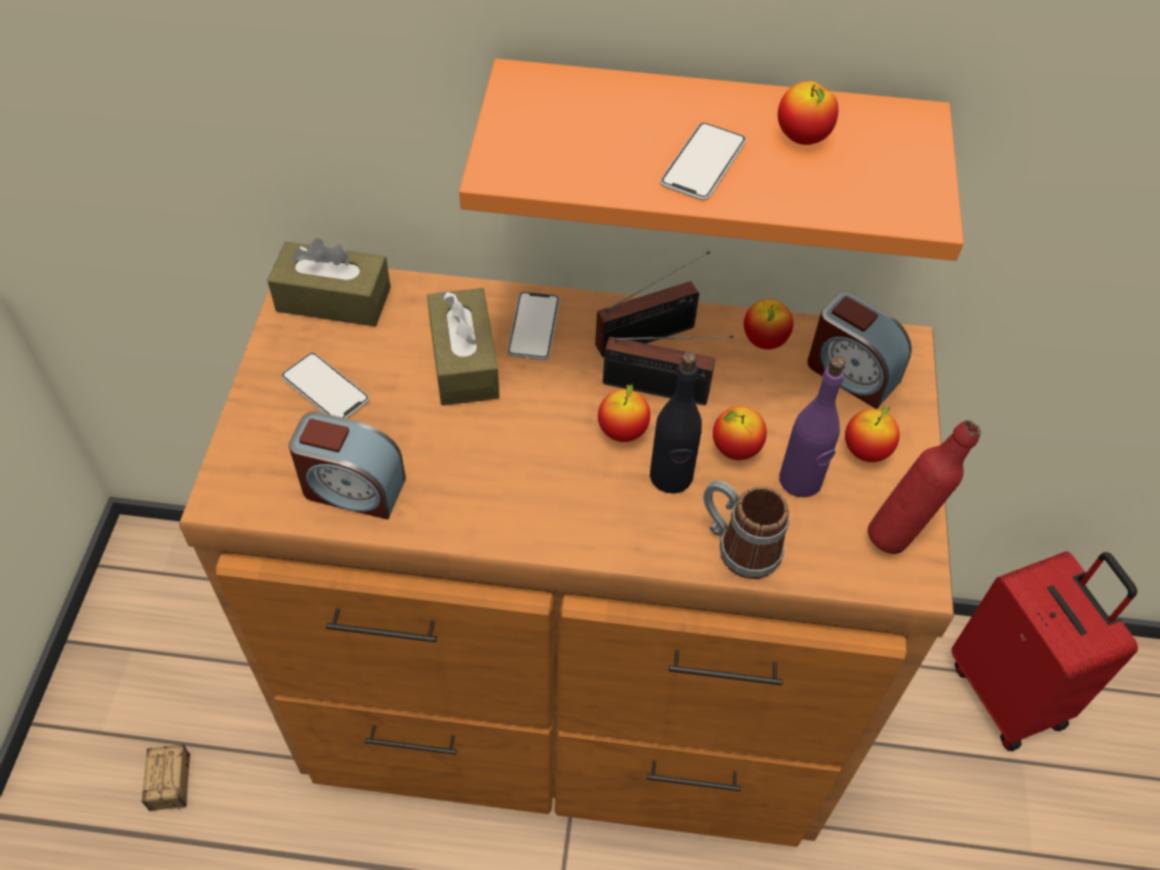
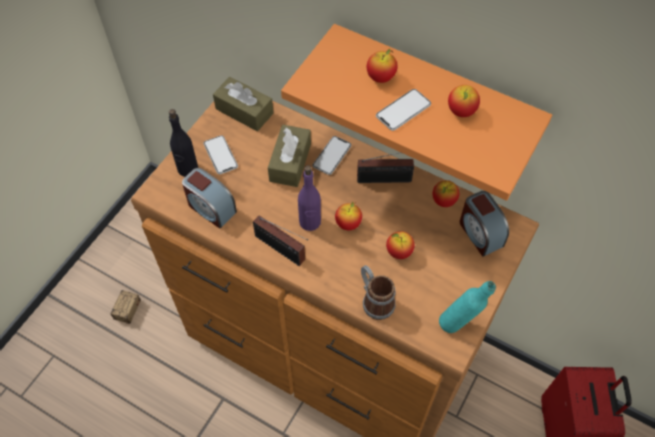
camera: 25 degrees right, 5 degrees up
radio [603,335,733,405] -> radio moved to [253,216,308,266]
black bottle [650,351,702,494] -> black bottle moved to [169,109,198,177]
purple bottle [779,356,845,497] -> purple bottle moved to [298,165,321,231]
apple [845,406,900,462] -> apple moved to [367,49,398,83]
red bottle [868,420,981,554] -> turquoise bottle [439,281,496,333]

